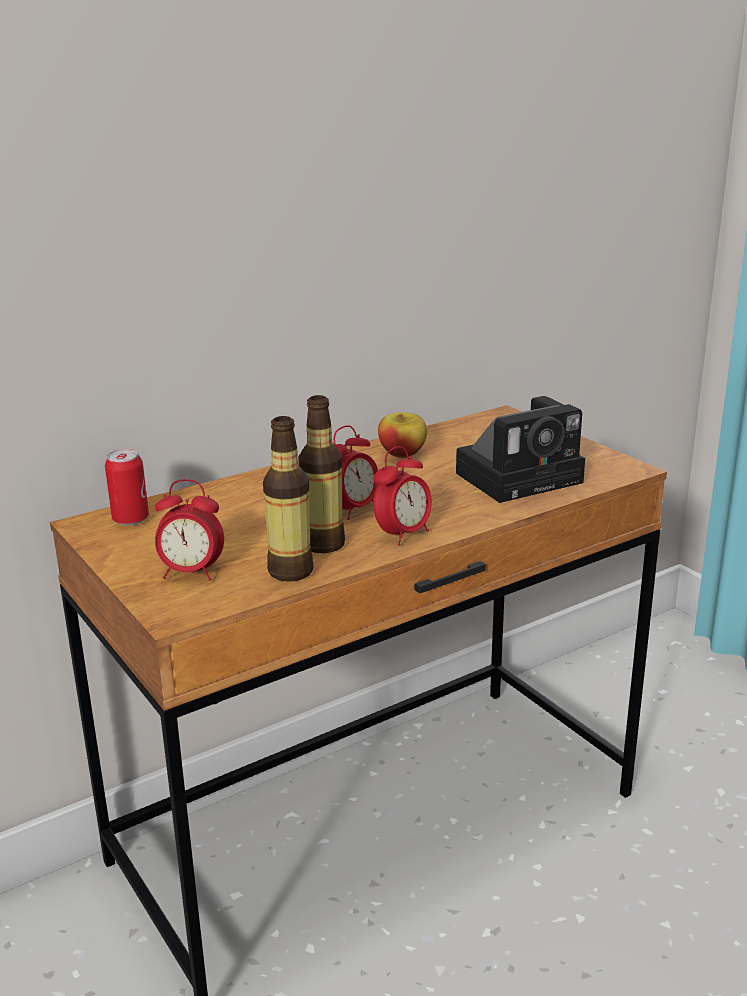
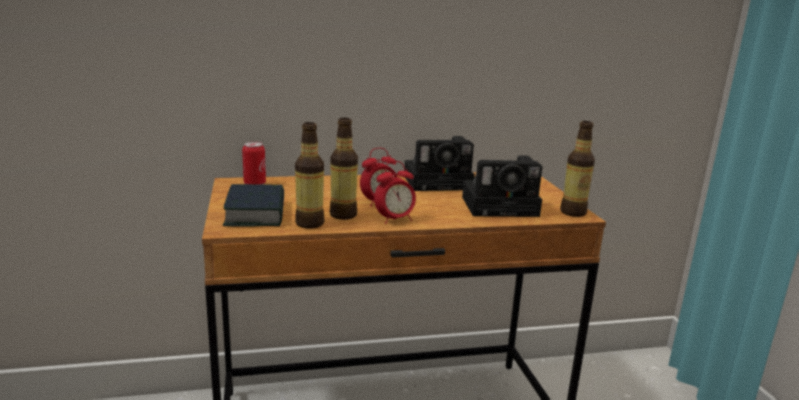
camera: 20 degrees right, 5 degrees down
alarm clock [155,479,224,581] -> book [223,184,284,226]
apple [378,412,427,458] -> camera [404,136,475,191]
none -> bottle [560,121,595,217]

